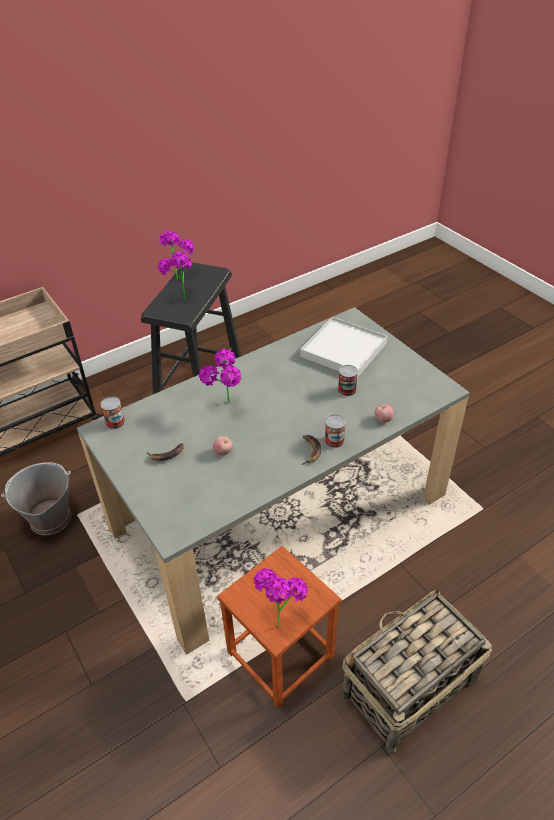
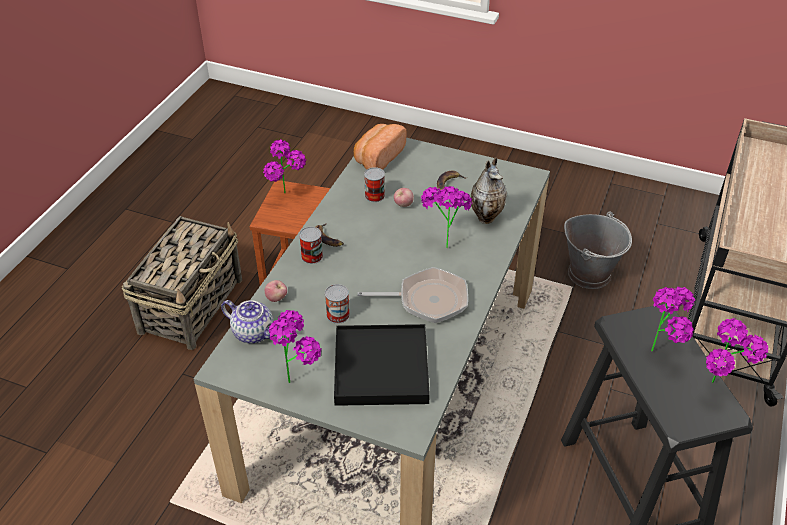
camera: 145 degrees right, 0 degrees up
can [101,397,125,429] -> can moved to [364,167,385,202]
white tray [301,317,387,378] -> black tray [334,324,430,406]
none -> teapot [221,300,273,343]
none -> potted plant [269,310,321,383]
none -> bread [354,124,406,170]
none -> frying pan [357,267,468,323]
none -> vase [471,157,507,224]

